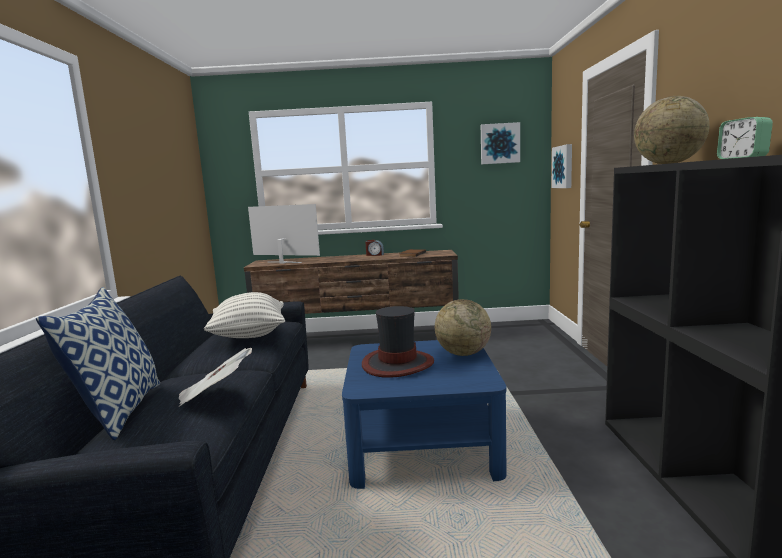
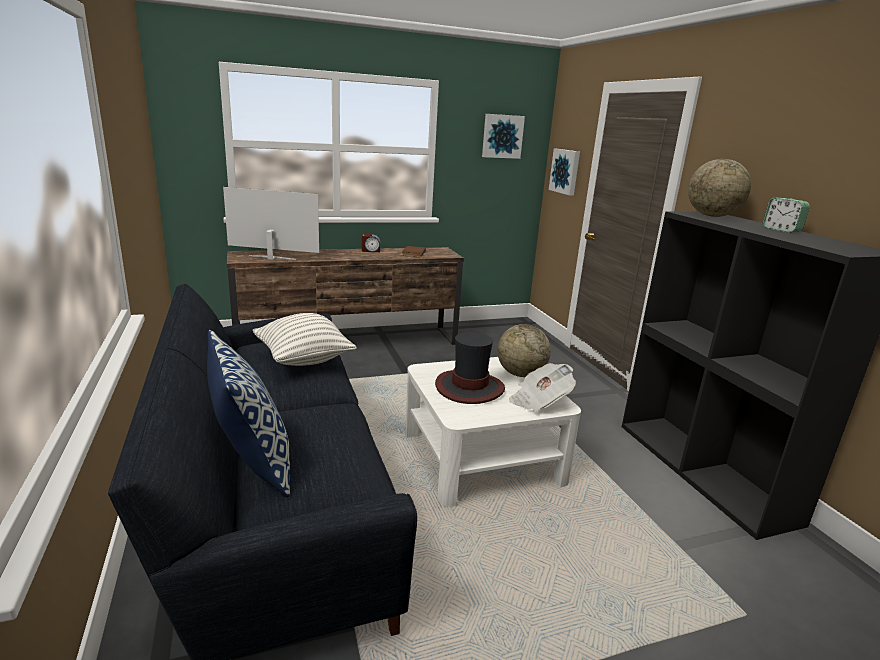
camera: 20 degrees left, 10 degrees up
newspaper [179,348,252,406] -> newspaper moved to [509,363,576,412]
blue coffee table [342,340,507,489] -> white coffee table [405,357,581,507]

